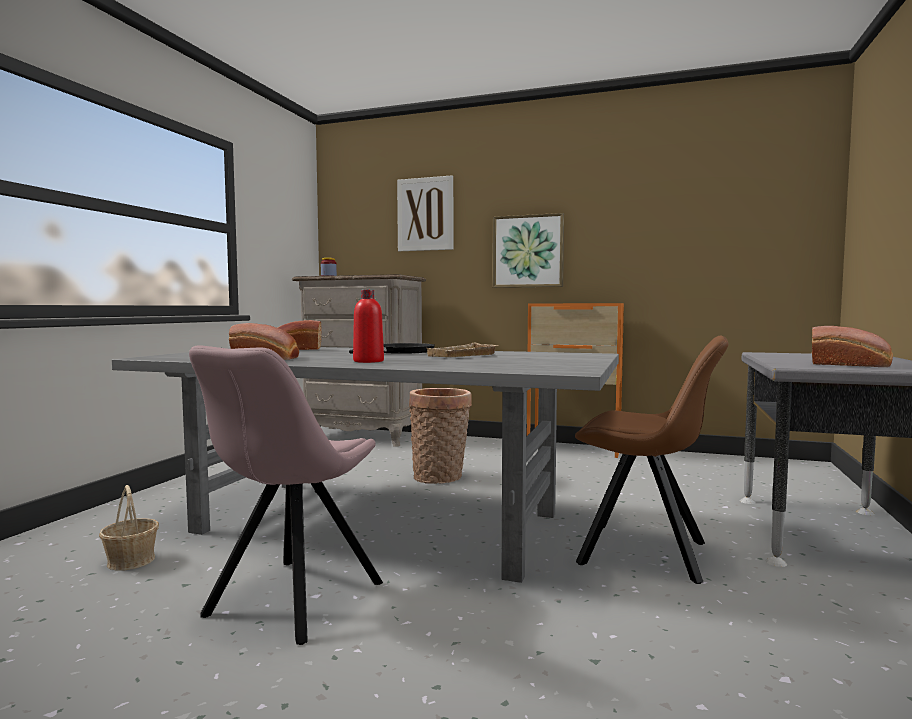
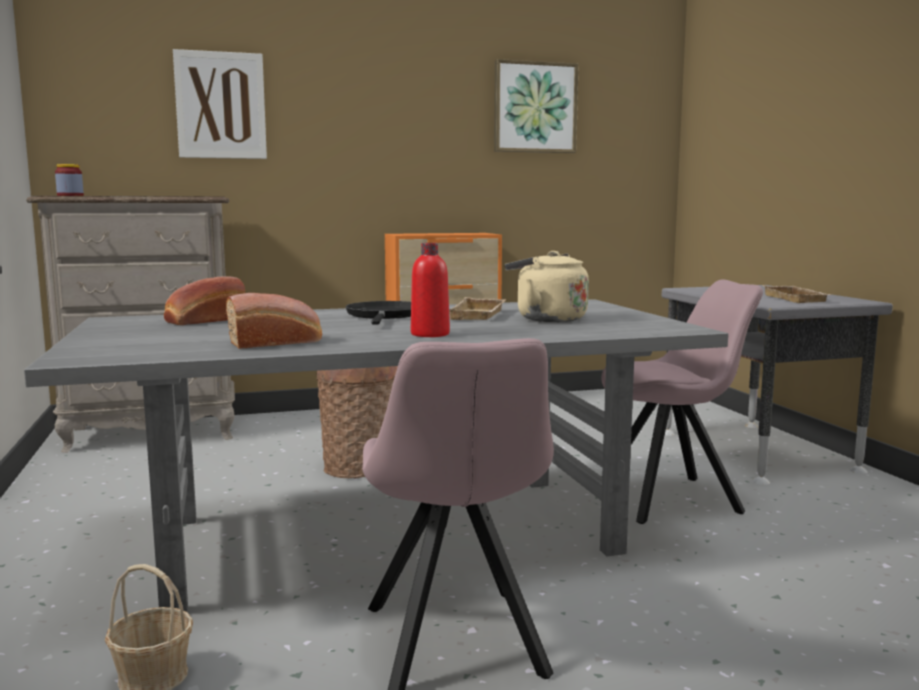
camera: 35 degrees left, 5 degrees up
picture [493,213,564,288] -> picture moved to [494,59,579,153]
brown chair [575,336,729,584] -> pink chair [602,279,763,524]
bread [811,326,893,367] -> beige tray [763,285,830,303]
none -> beige kettle [505,251,589,322]

